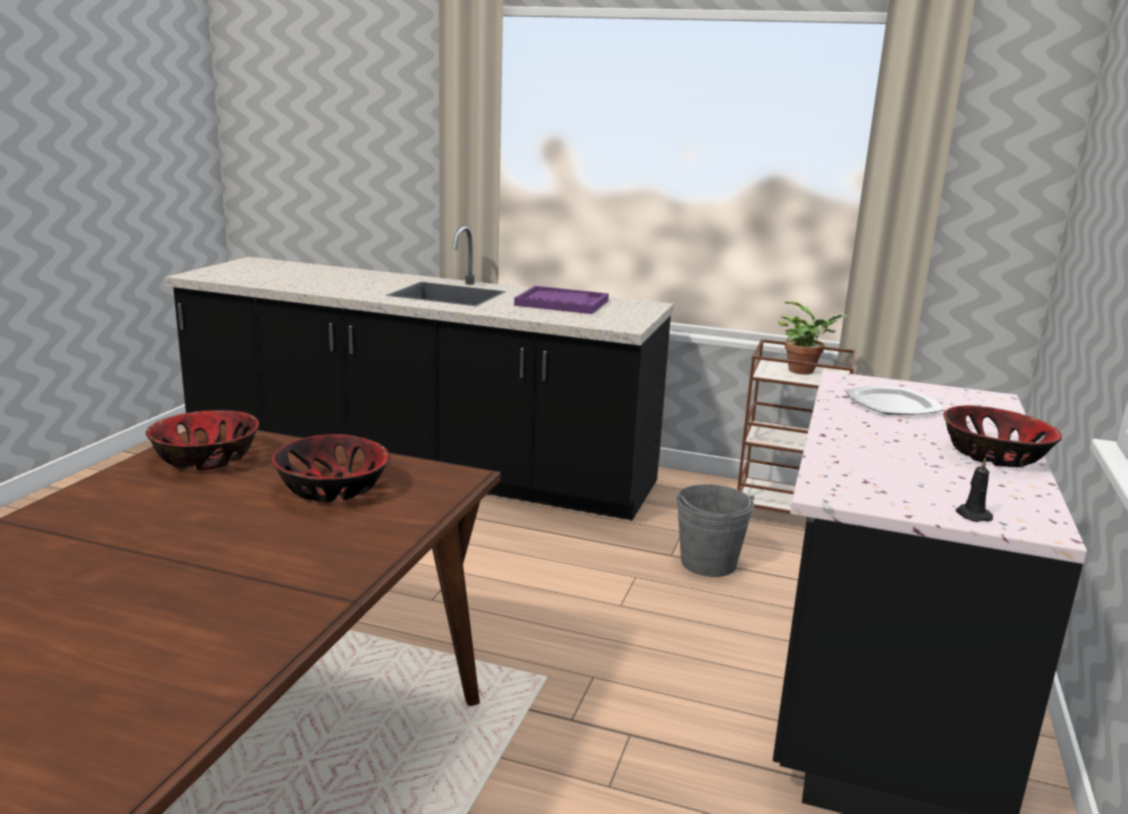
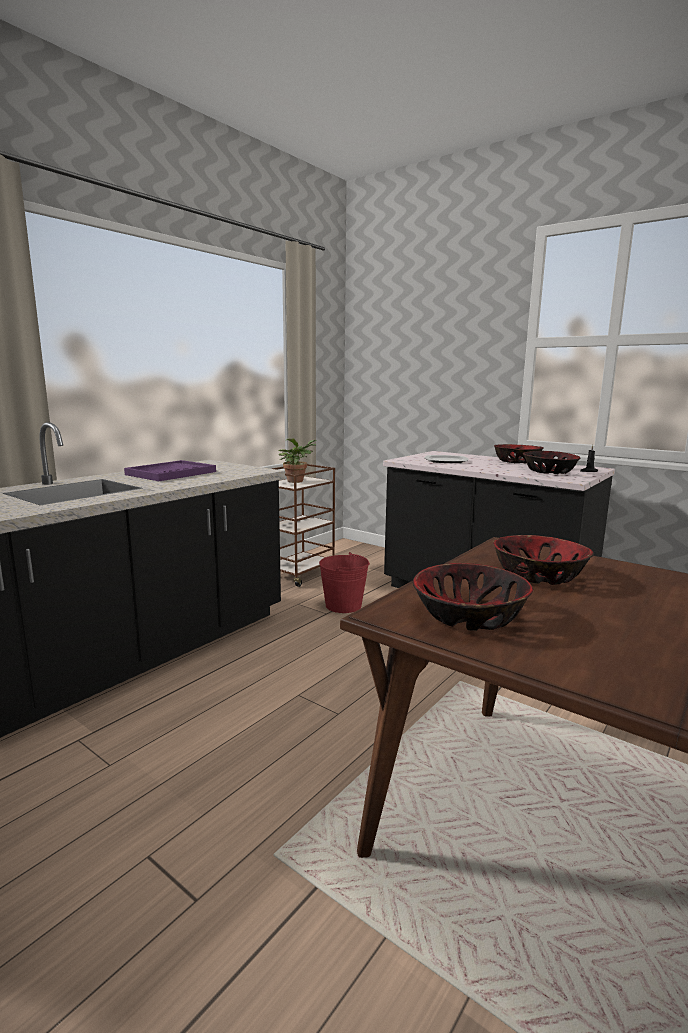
camera: 70 degrees left, 5 degrees down
grey bucket [677,484,754,577] -> red bucket [319,552,370,613]
none -> bowl [523,451,581,474]

